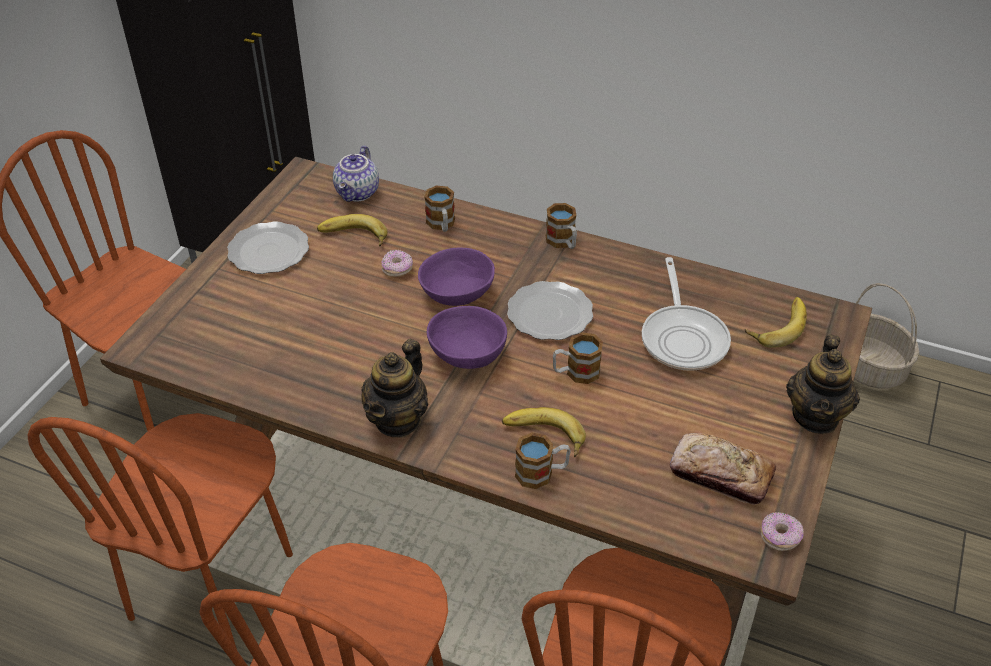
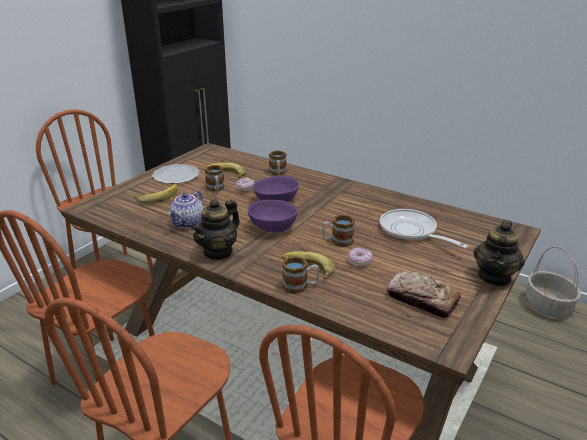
camera: 10 degrees right, 15 degrees down
teapot [333,145,379,202] -> teapot moved to [168,190,203,228]
plate [507,281,593,340] -> none
mug [546,203,577,249] -> mug moved to [205,165,225,192]
frying pan [642,257,731,371] -> frying pan turned 135 degrees clockwise [380,209,469,249]
banana [745,297,807,348] -> banana moved to [134,184,178,204]
donut [761,512,804,551] -> donut moved to [348,248,373,267]

